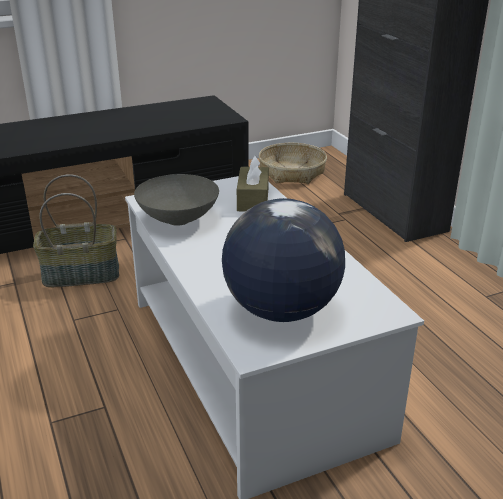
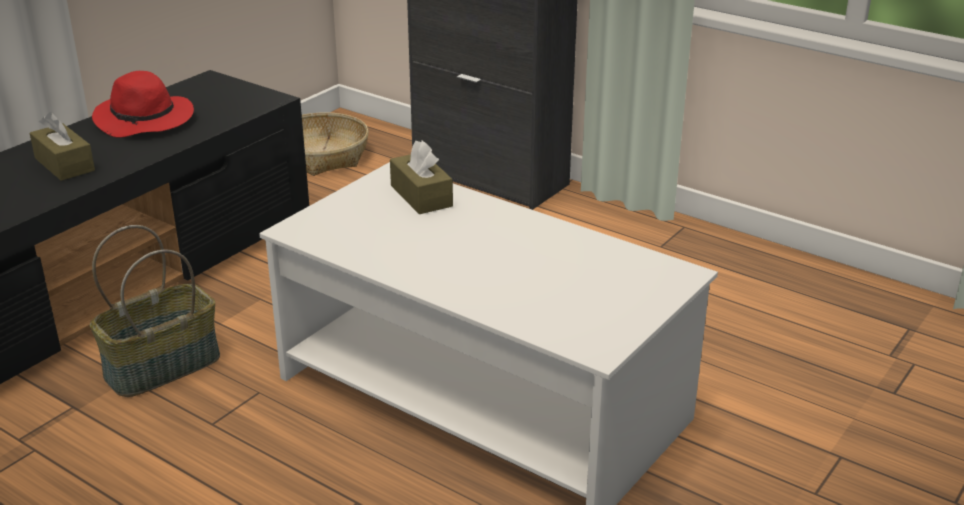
camera: 30 degrees left, 0 degrees up
grey bowl [134,174,219,226] -> none
globe [222,198,345,322] -> none
none -> brown tissue box [30,112,95,181]
none -> red hat [92,71,194,137]

